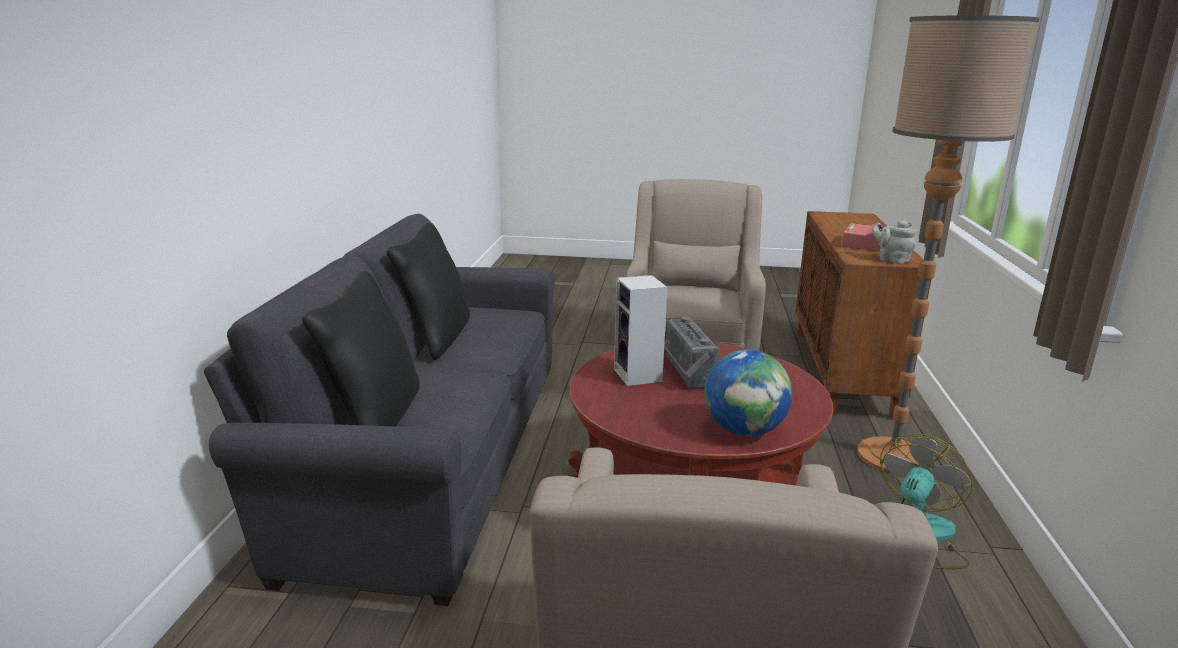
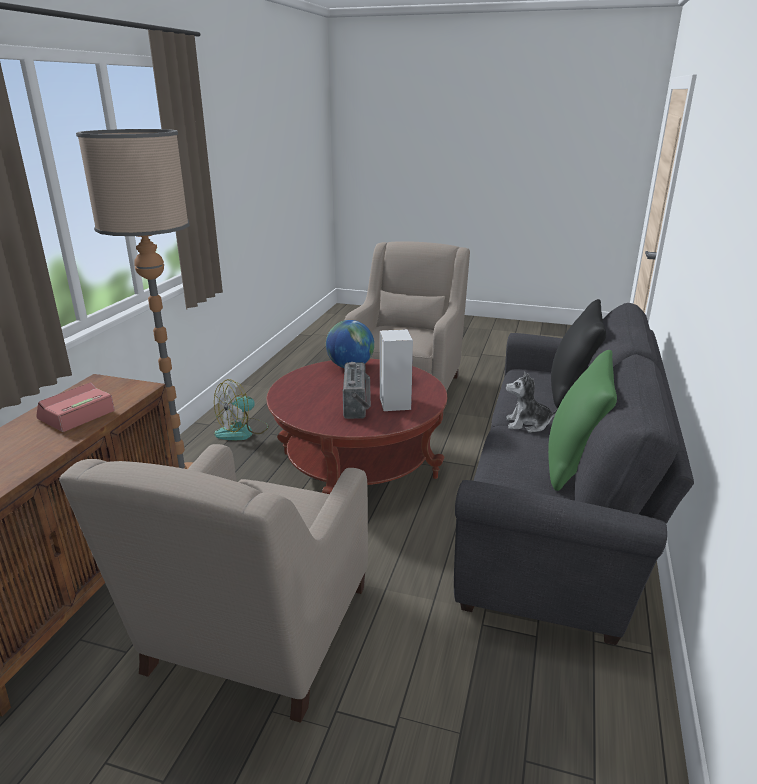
camera: 170 degrees left, 5 degrees up
black pillow [387,223,470,360] -> green pillow [548,350,617,491]
grey teapot [872,220,916,264] -> none
none -> plush toy [506,372,557,433]

